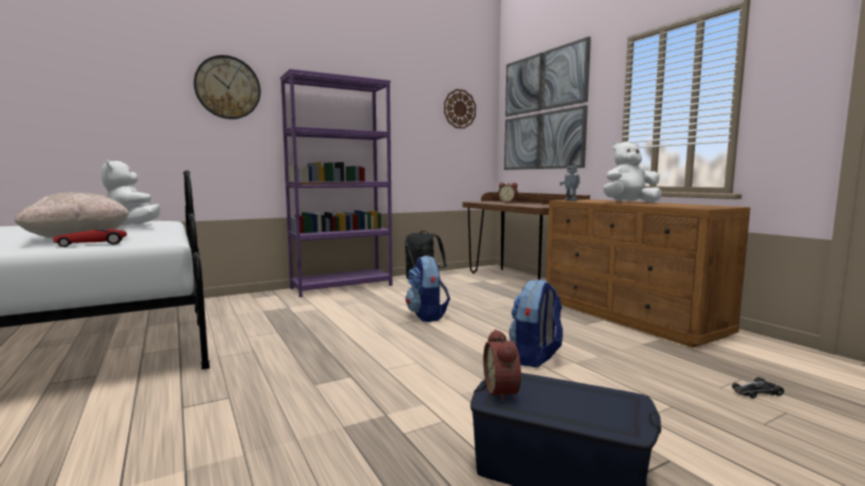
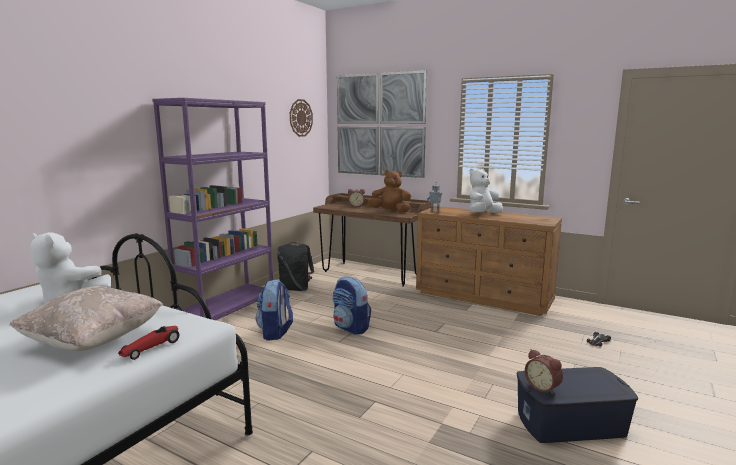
camera: 30 degrees left, 5 degrees up
wall clock [194,55,261,119] -> none
backpack [509,279,563,367] -> backpack moved to [256,279,293,341]
none -> brown plush toy [368,170,411,213]

